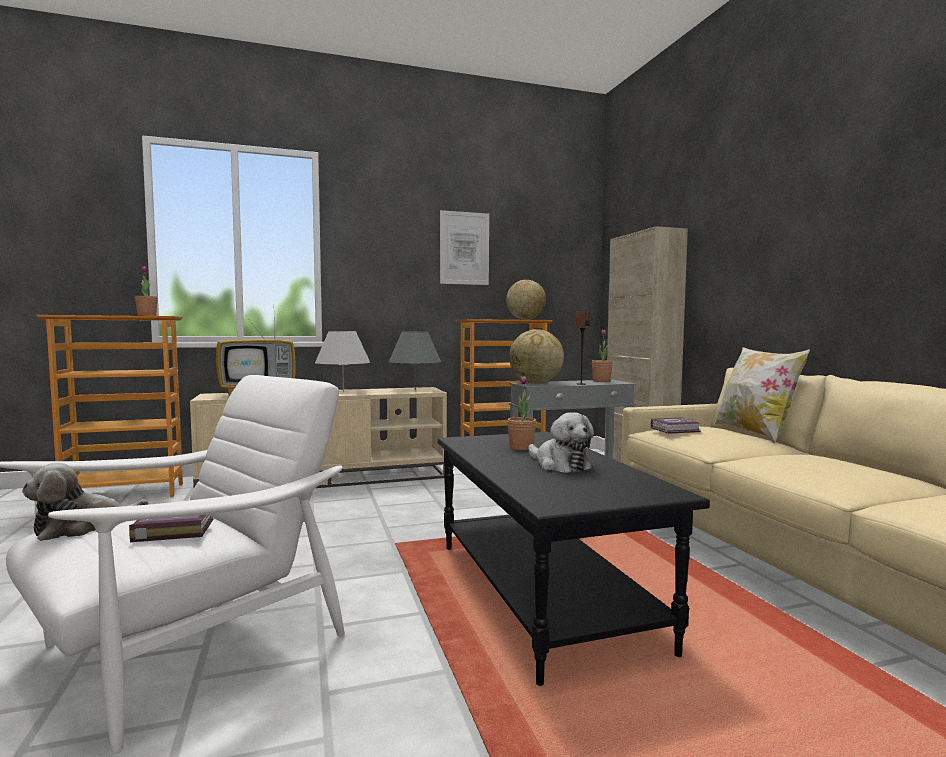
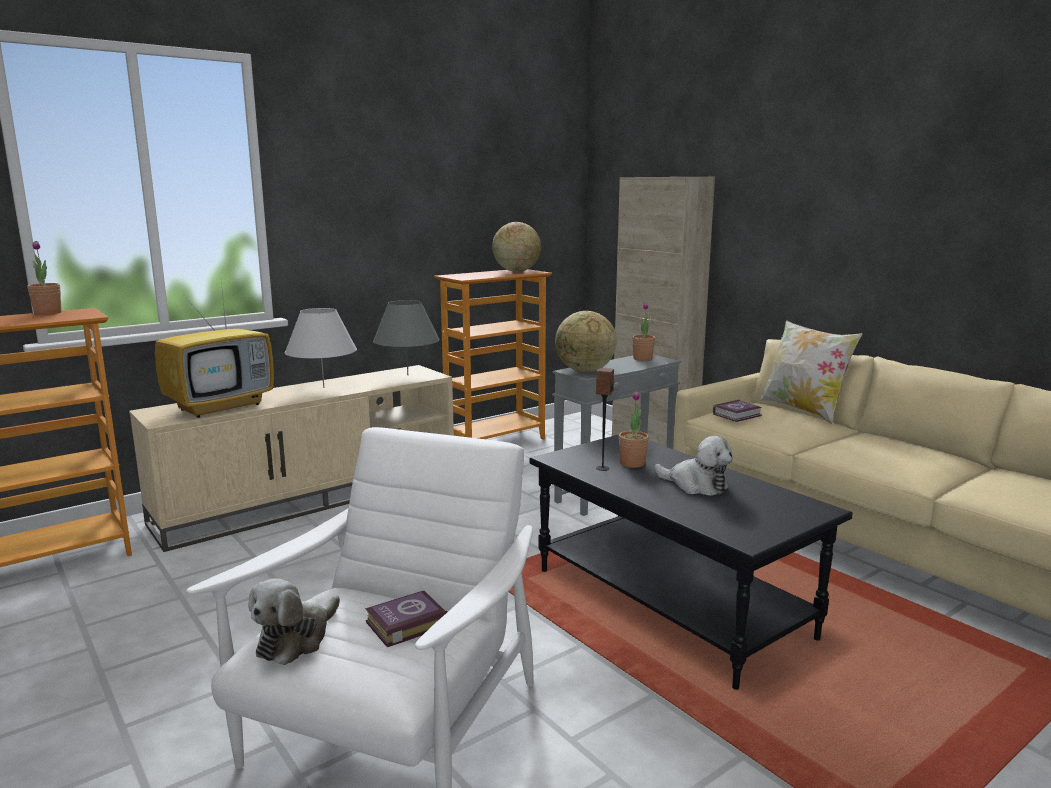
camera: 20 degrees left, 10 degrees up
picture [440,210,489,285] -> none
speaker [575,311,590,385] -> speaker moved to [596,368,614,471]

